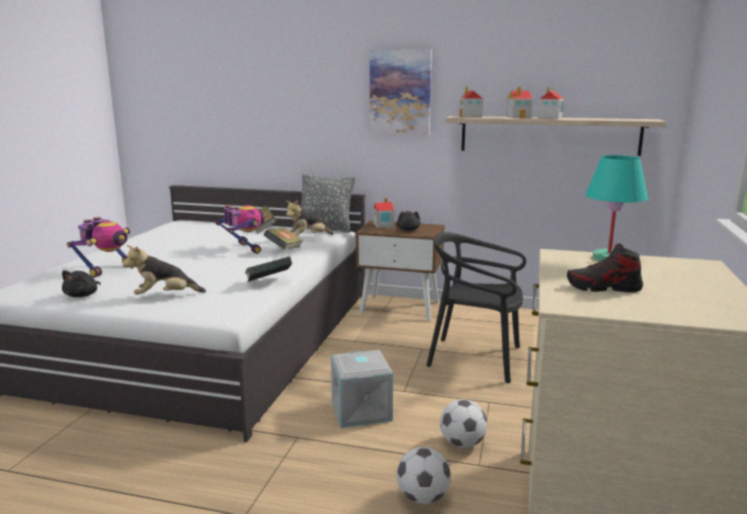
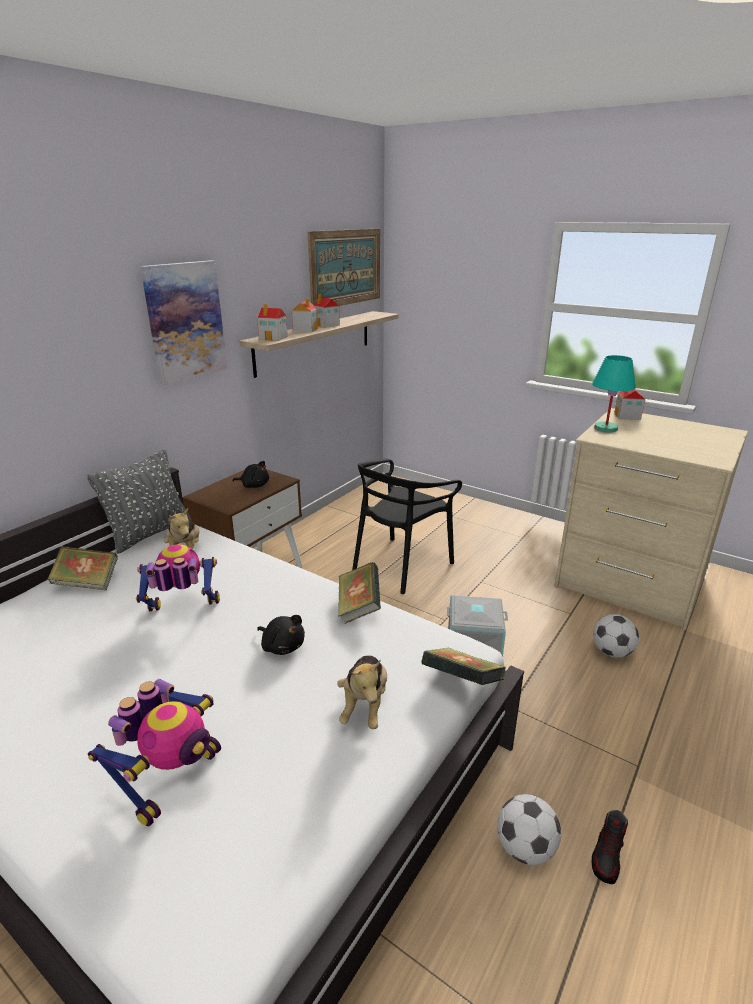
camera: 70 degrees left, 10 degrees up
black plush toy [62,270,101,297] -> black plush toy moved to [257,615,305,655]
toy robot [67,217,130,277] -> toy robot turned 75 degrees clockwise [88,679,221,826]
book [264,228,303,250] -> book moved to [421,648,506,685]
toy house [374,198,394,228] -> toy house moved to [614,389,645,420]
football [440,399,487,448] -> football moved to [497,794,561,865]
shoe [567,244,643,293] -> shoe moved to [592,810,628,884]
none -> picture [308,229,380,306]

